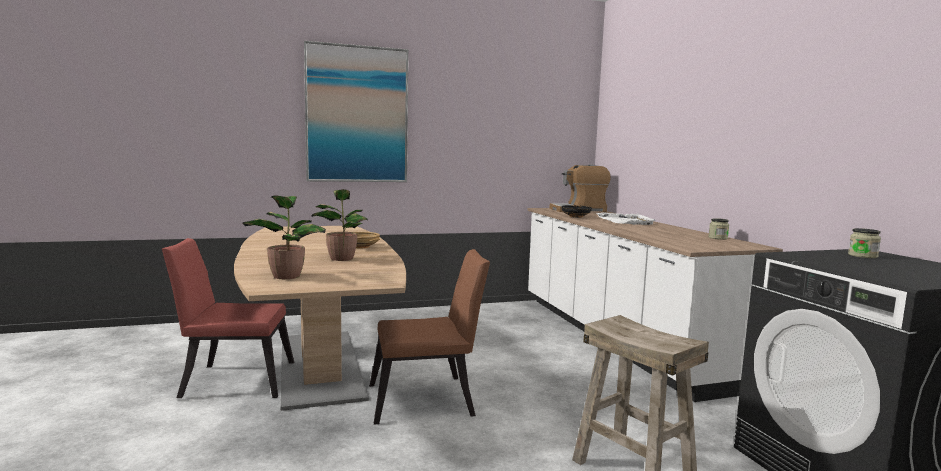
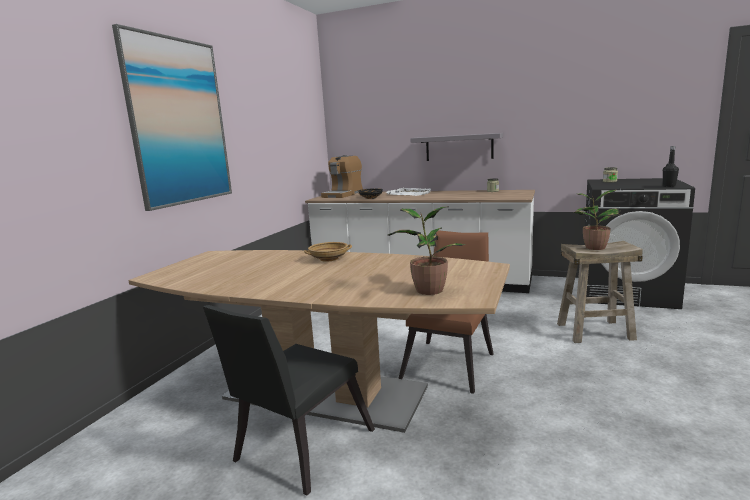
camera: 50 degrees left, 5 degrees up
red chair [162,238,294,398] -> black chair [203,305,375,495]
potted plant [311,189,368,261] -> potted plant moved to [574,190,620,250]
none -> grey shelf [410,133,503,161]
none -> black bottle [663,146,679,187]

